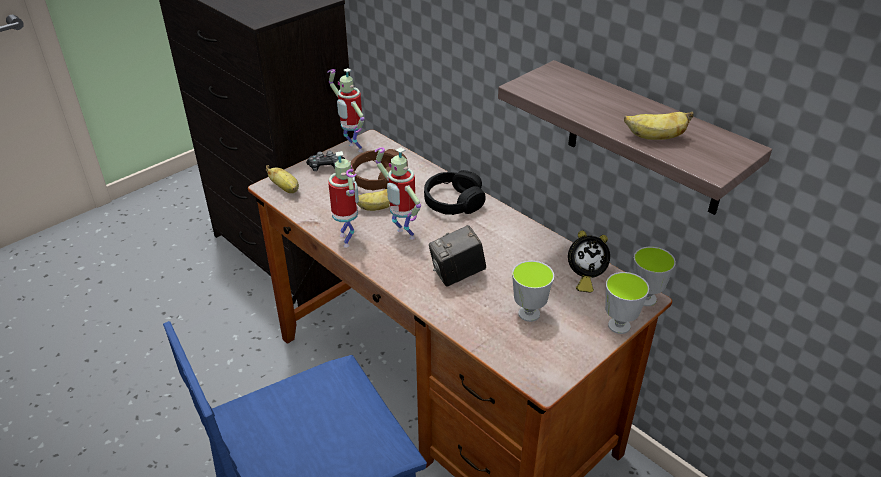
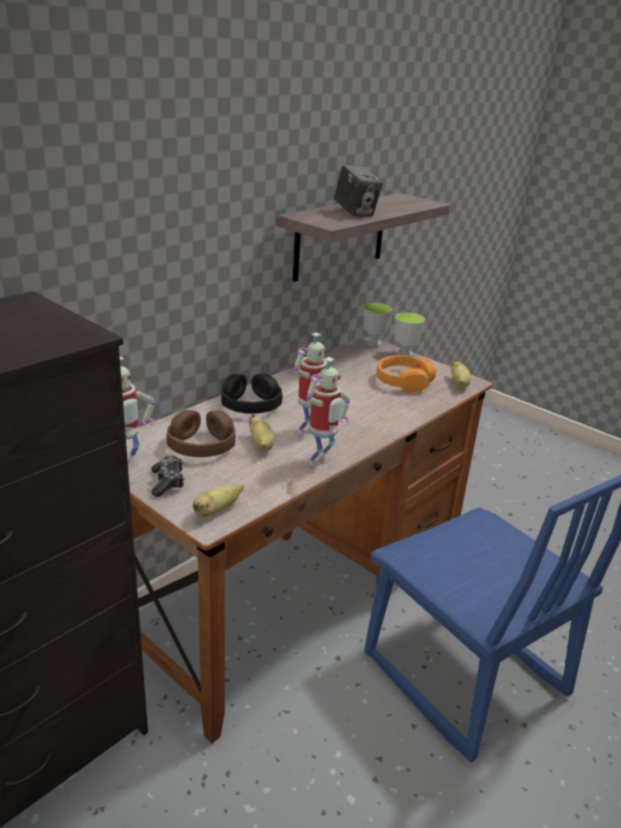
camera: 95 degrees left, 10 degrees down
toy robot [328,151,359,248] -> toy robot turned 150 degrees clockwise [306,357,350,465]
camera [429,225,486,287] -> camera moved to [334,164,383,216]
cup [512,261,554,322] -> orange headphones [376,355,436,393]
alarm clock [568,231,610,293] -> none
banana [624,111,694,140] -> banana moved to [451,358,471,388]

